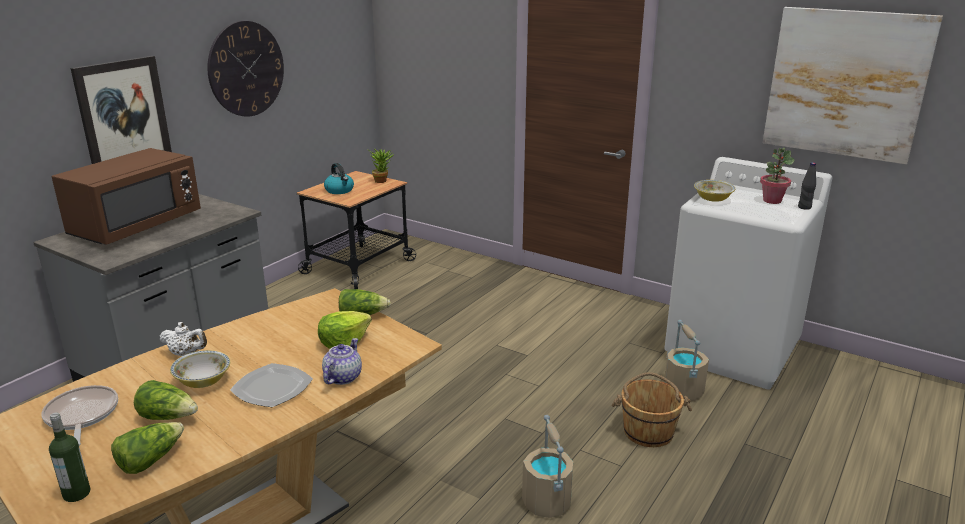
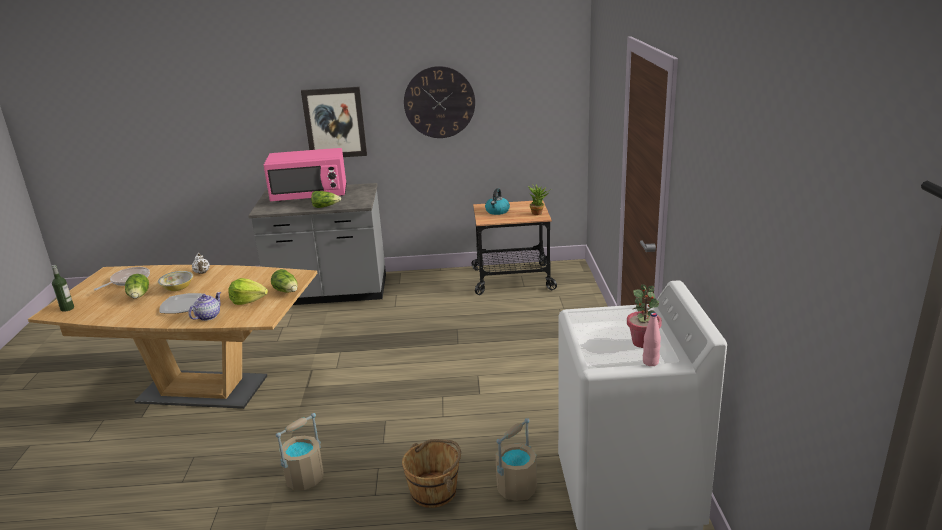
camera: 55 degrees right, 0 degrees up
brown microwave [52,148,201,244] -> pink microwave [264,148,347,202]
lettuce [111,422,184,474] -> lettuce moved to [311,191,341,208]
teapot [322,338,362,385] -> teapot turned 45 degrees counterclockwise [189,292,221,321]
bowl [694,180,735,202] -> none
picture [763,7,943,164] -> none
black bottle [798,162,816,210] -> pink bottle [643,312,661,366]

